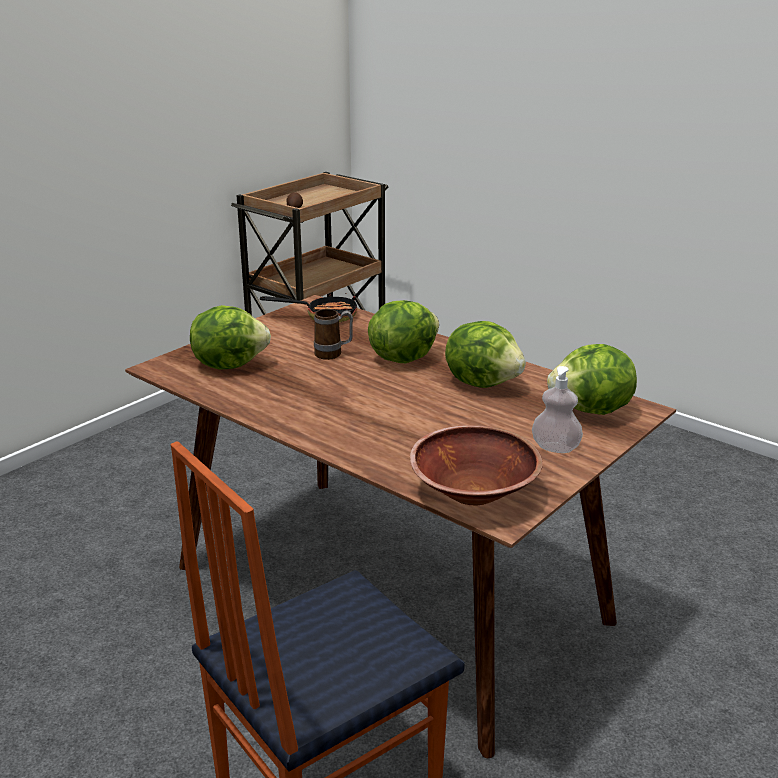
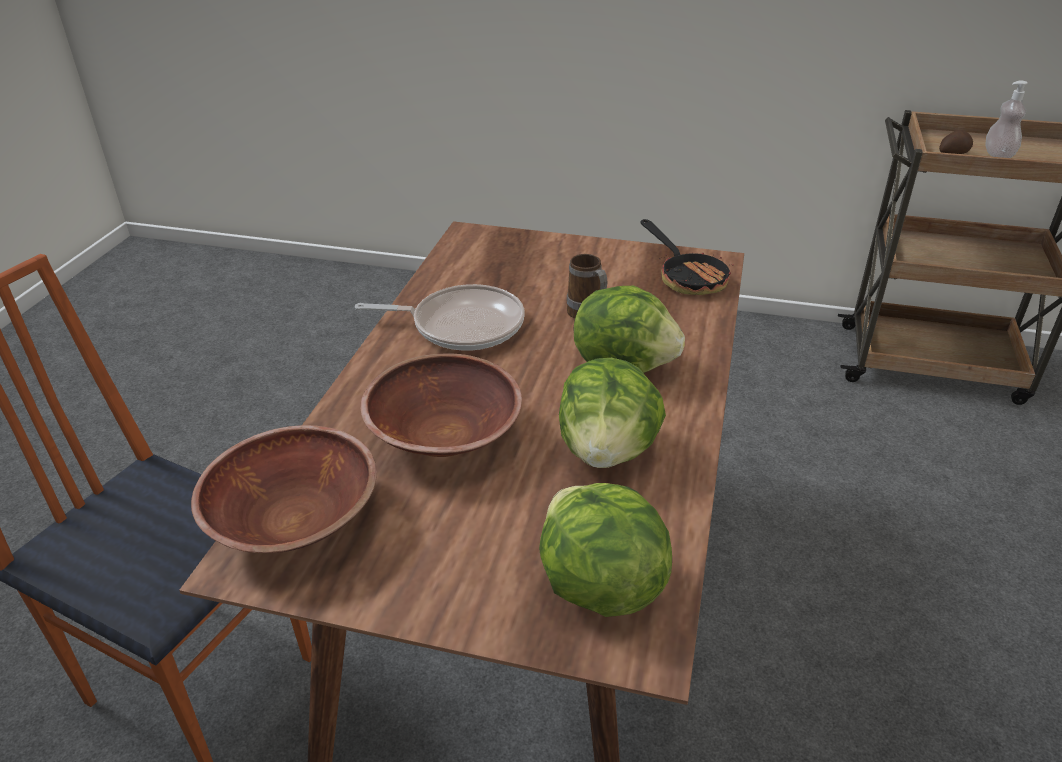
camera: 65 degrees right, 10 degrees up
lettuce [190,305,271,369] -> none
soap dispenser [532,366,583,453] -> soap dispenser moved to [985,80,1028,158]
none -> frying pan [355,284,524,351]
none -> brown bowl [360,353,522,457]

